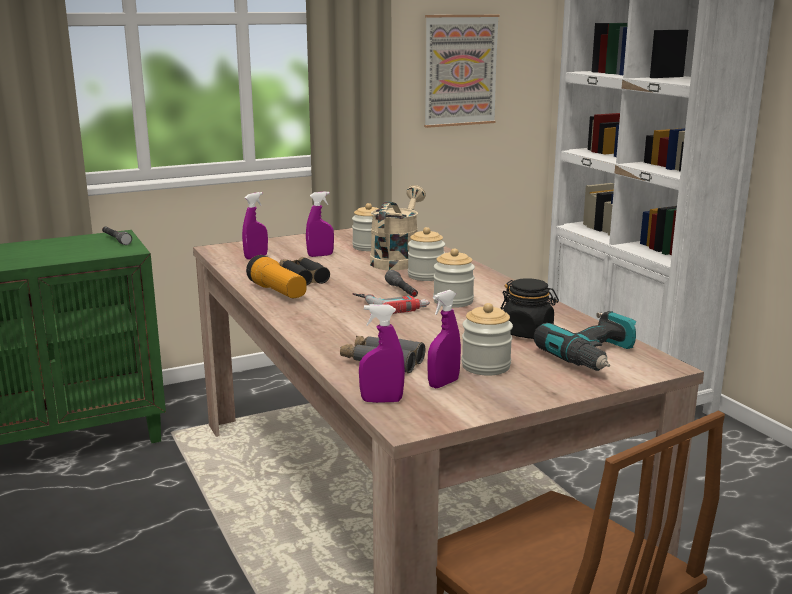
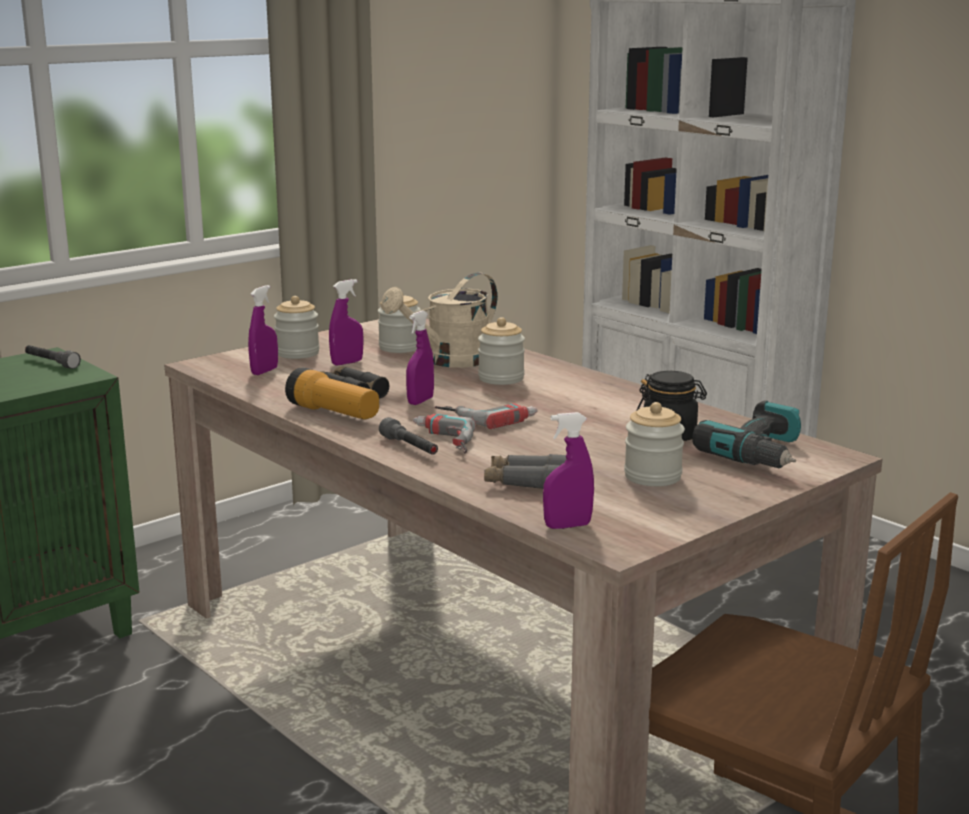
camera: 15 degrees left, 0 degrees up
beige watering can [370,185,426,270] -> beige watering can turned 135 degrees counterclockwise [381,272,498,368]
grey flashlight [385,270,418,297] -> grey flashlight moved to [379,417,438,455]
picture [424,15,500,128] -> none
purple spray bottle [427,290,461,388] -> purple spray bottle moved to [406,311,434,405]
jar [433,248,475,308] -> jar moved to [274,296,320,359]
none -> power drill [413,414,476,454]

